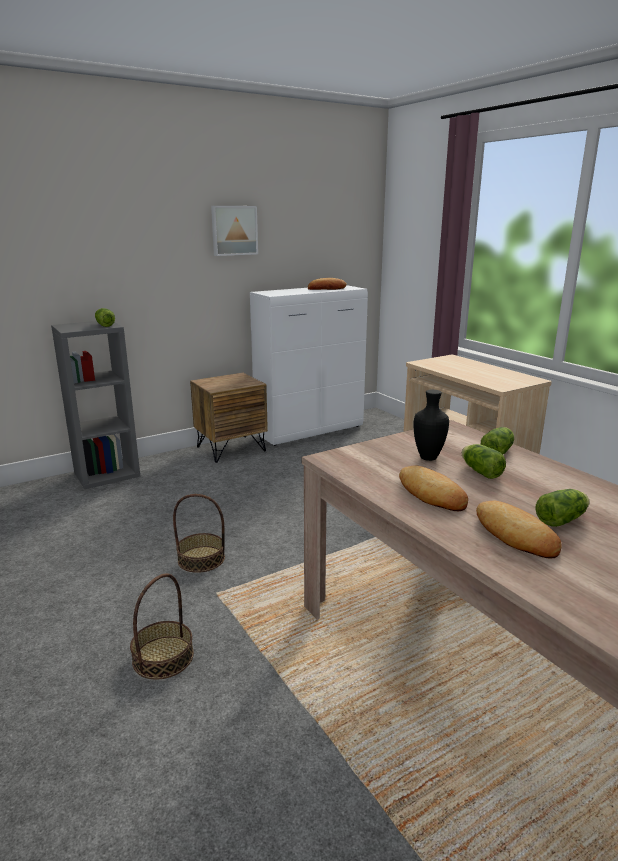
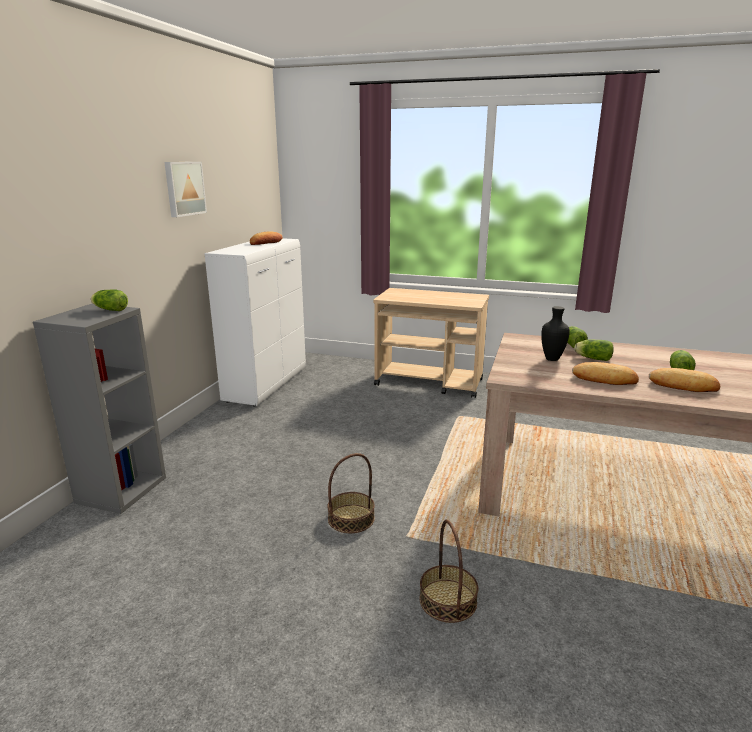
camera: 40 degrees left, 0 degrees up
brown nightstand [190,373,268,463] -> none

